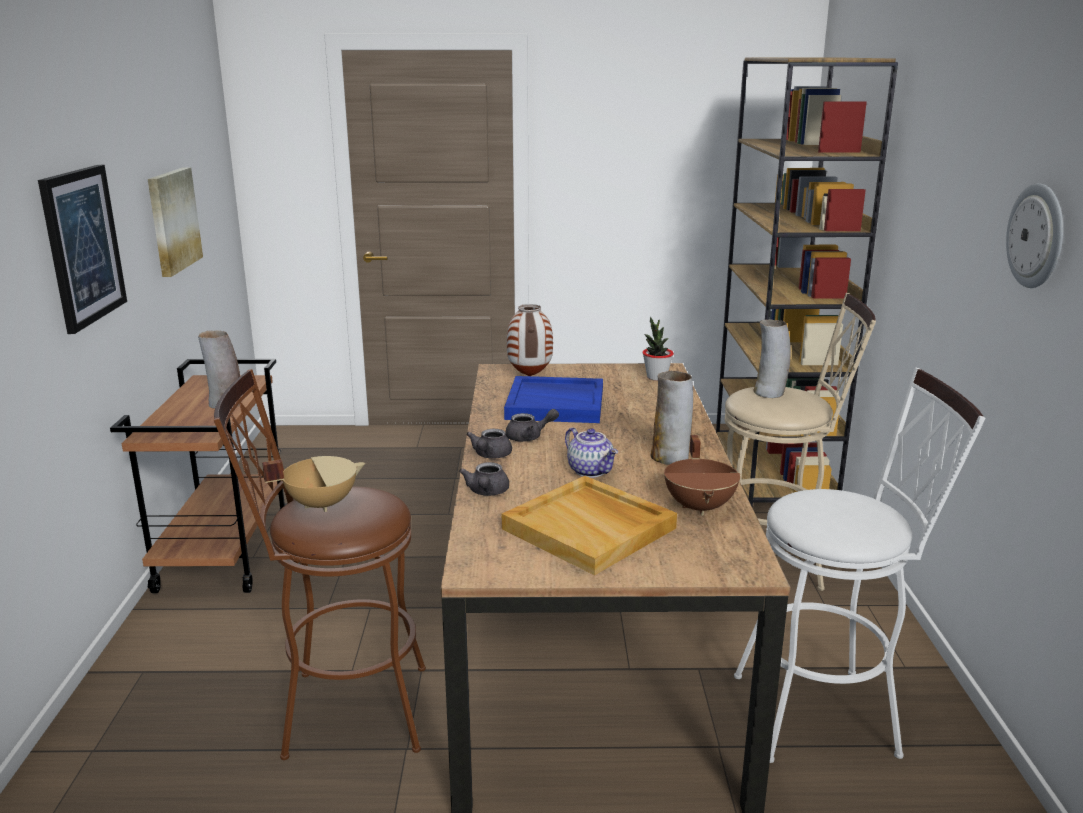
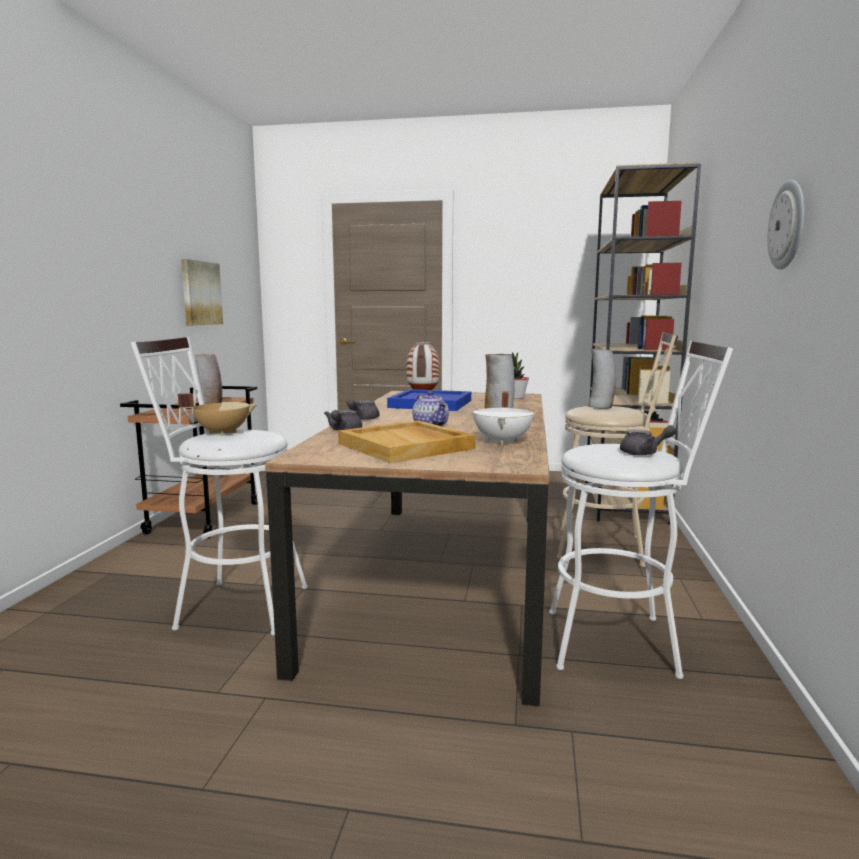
camera: 10 degrees right, 10 degrees down
picture [38,165,127,334] -> none
brown stool [214,369,426,760] -> white stool [131,337,308,635]
grey teapot [506,409,559,442] -> grey teapot moved to [620,425,677,455]
brown cooking pot [664,435,740,516] -> white cooking pot [473,391,534,445]

